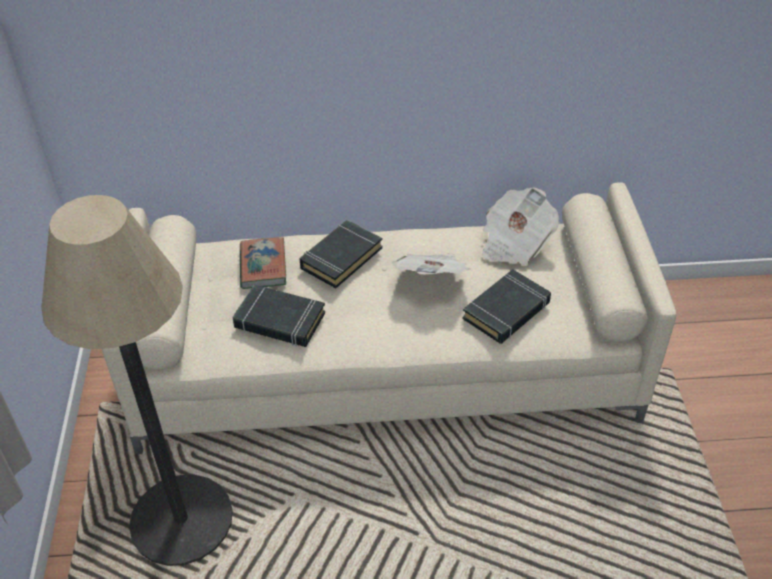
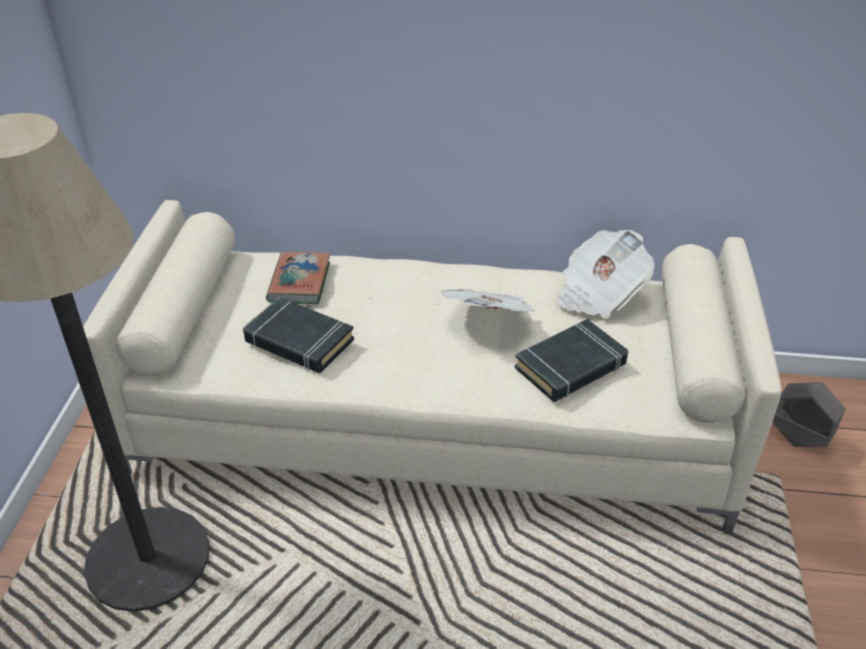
camera: 10 degrees right, 5 degrees down
black book [299,220,383,288] -> none
none -> grey planter [772,382,846,447]

